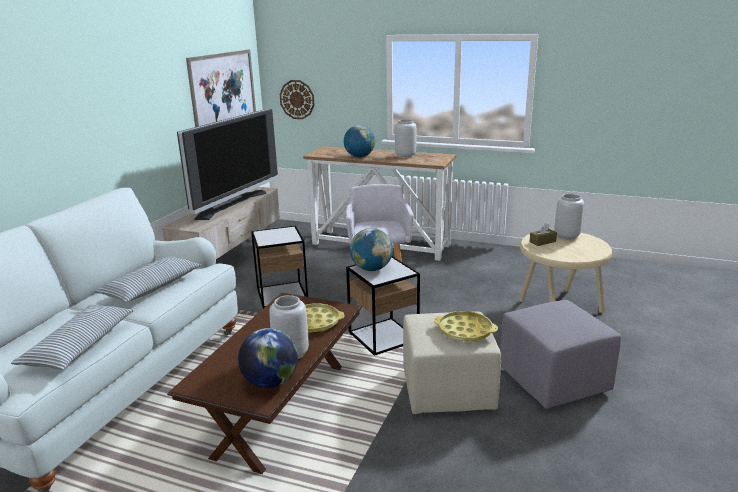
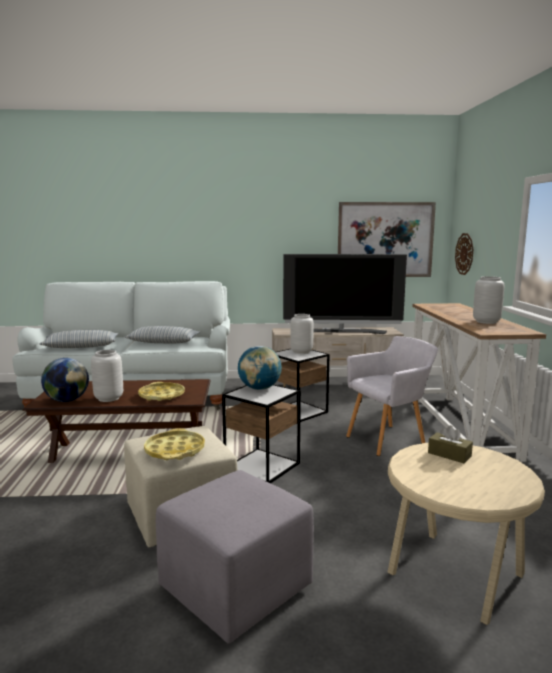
camera: 65 degrees right, 10 degrees down
globe [344,125,375,157] -> none
grey vase [554,194,584,240] -> grey vase moved to [290,314,314,354]

